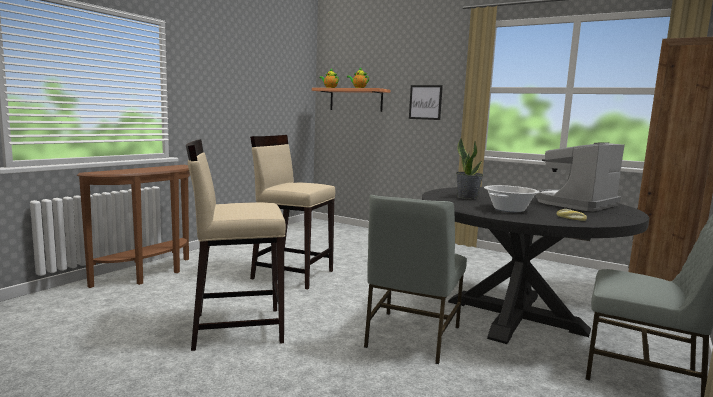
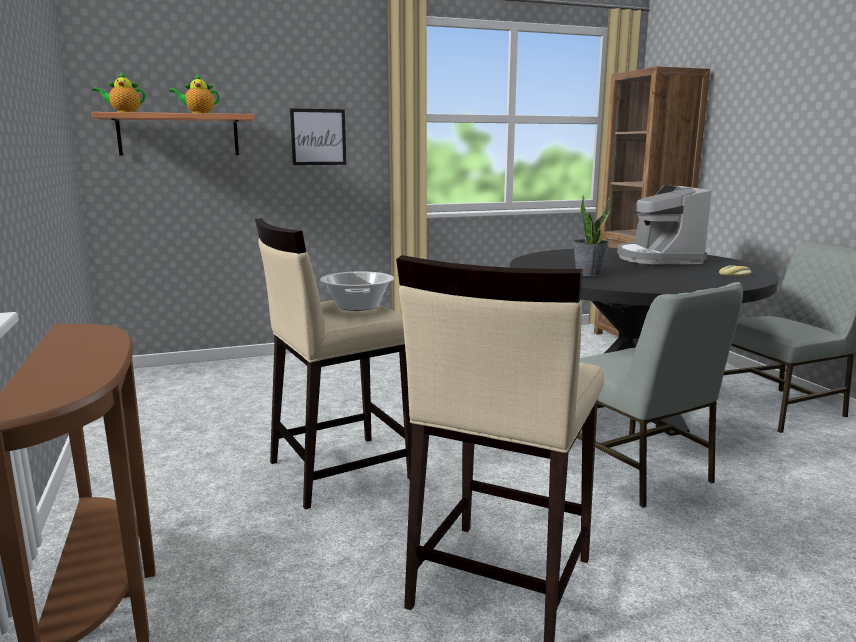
camera: 50 degrees left, 5 degrees up
cooking pot [484,185,539,212] -> cooking pot moved to [320,271,394,311]

